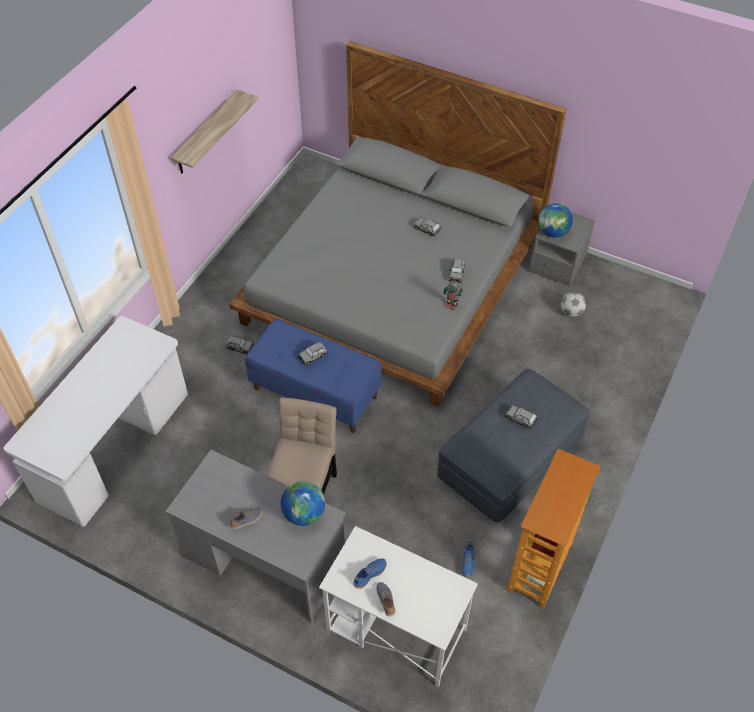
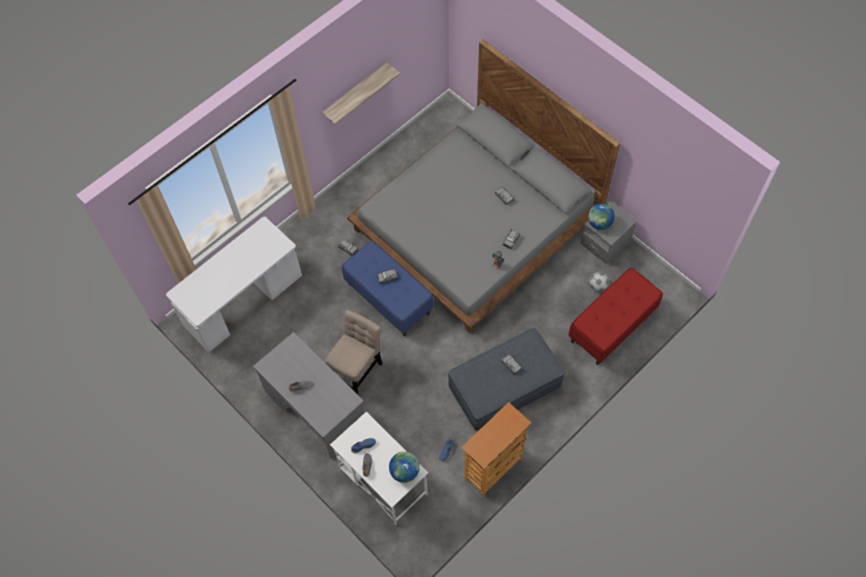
camera: 20 degrees right, 10 degrees up
globe [281,481,325,526] -> globe moved to [389,452,420,483]
none -> red bench [568,268,663,365]

